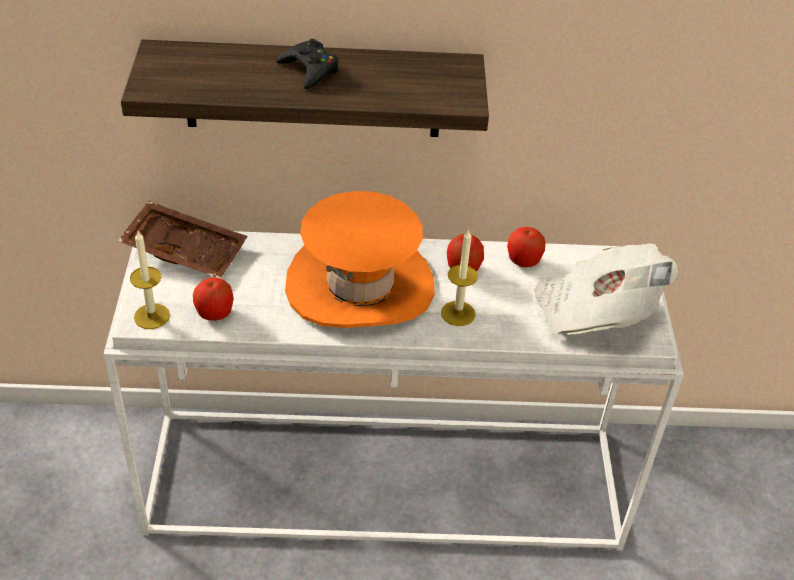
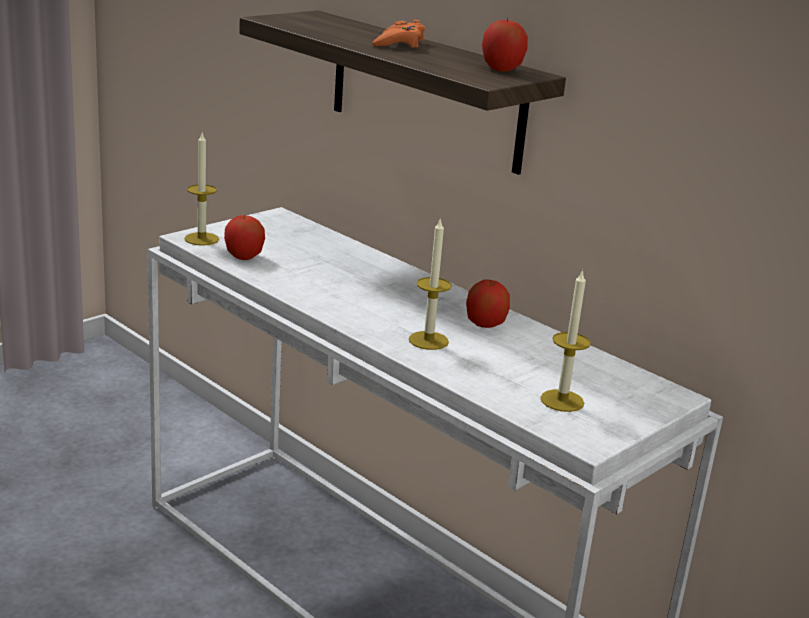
camera: 45 degrees right, 20 degrees down
brown tray [118,201,248,279] -> none
black game controller [276,39,339,89] -> orange game controller [372,20,425,48]
orange hat [285,191,435,328] -> none
apple [507,227,546,267] -> apple moved to [482,18,528,72]
newspaper [534,243,678,335] -> candle [540,269,591,412]

